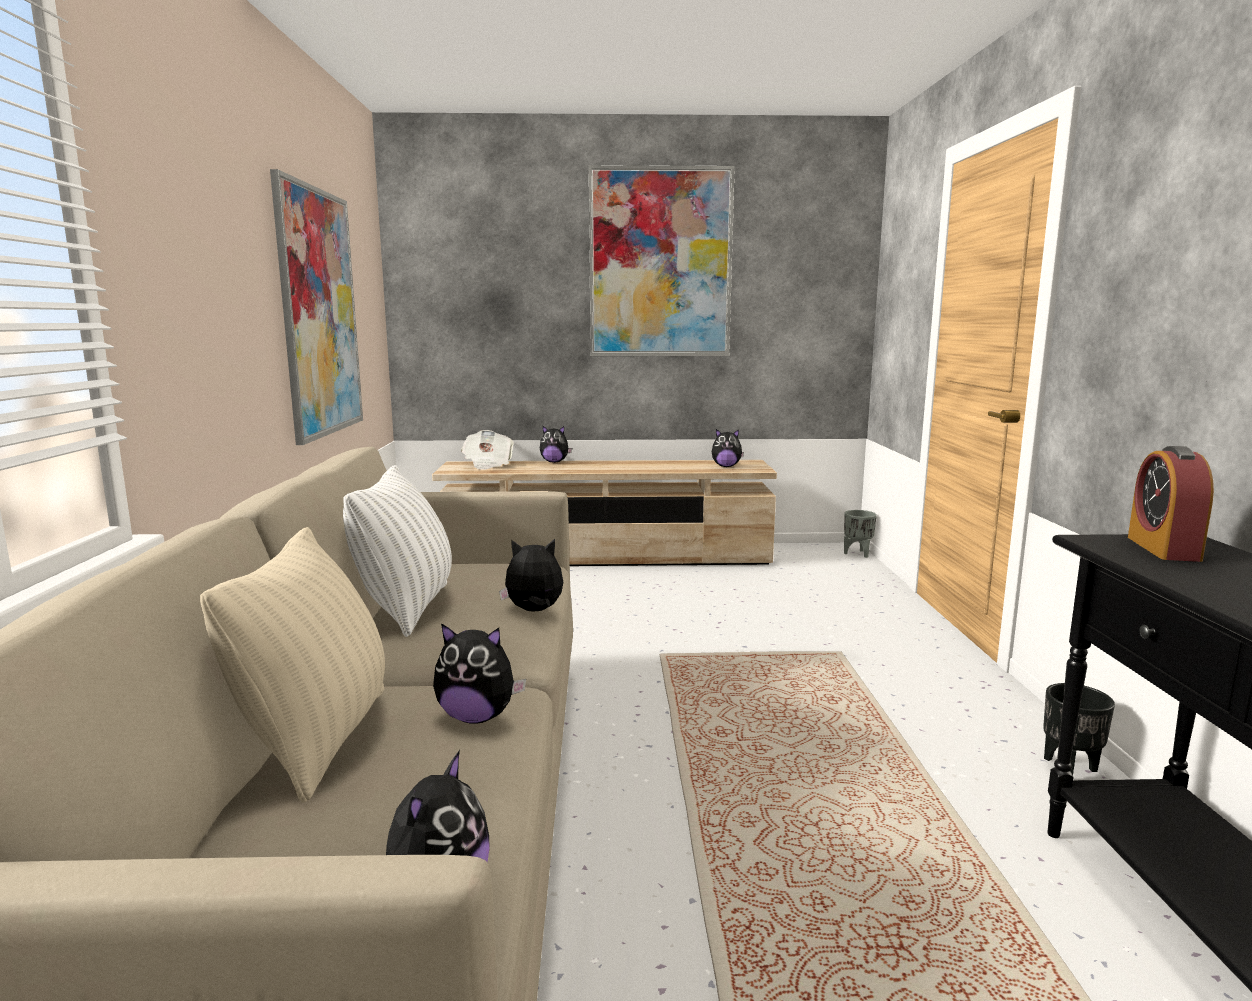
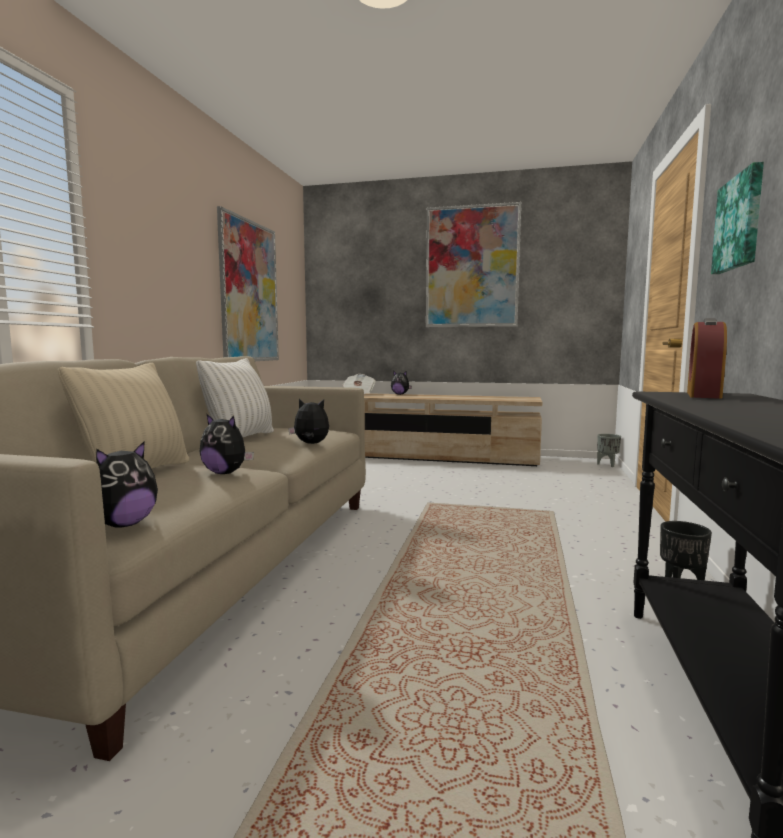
camera: 15 degrees right, 5 degrees down
plush toy [712,429,744,467] -> none
none -> picture [711,162,764,274]

